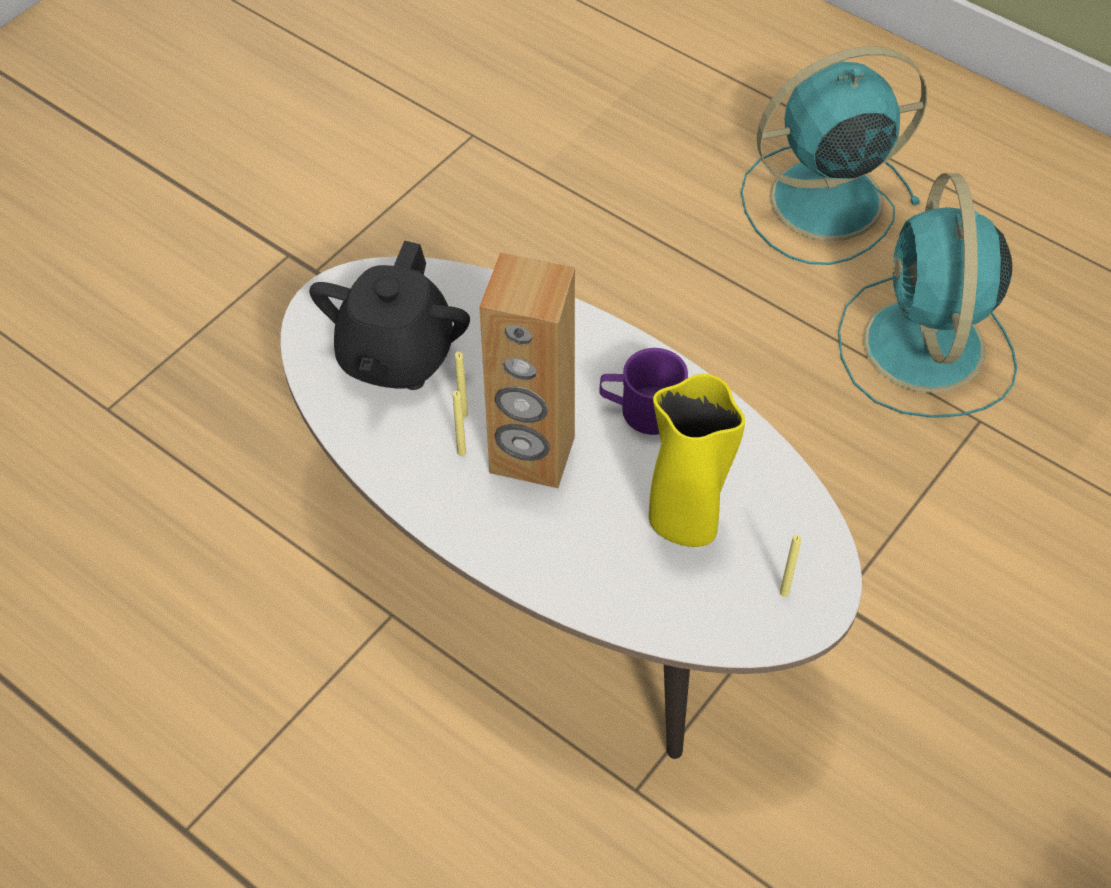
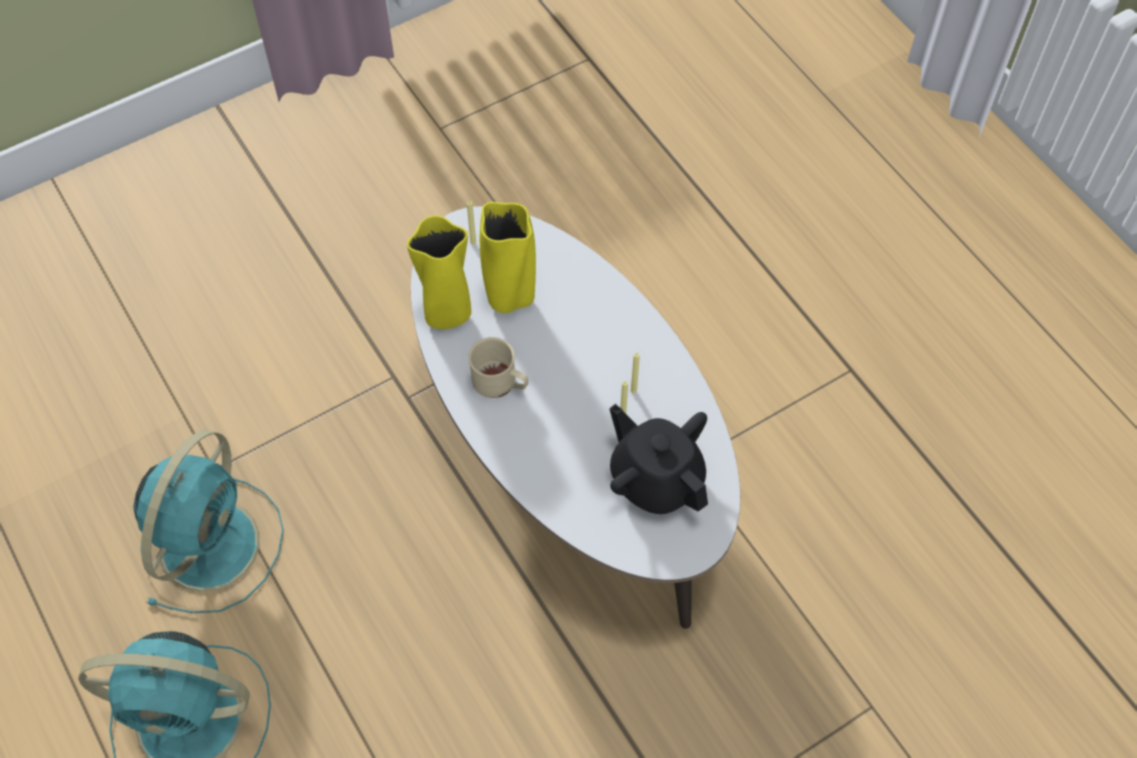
camera: 160 degrees left, 5 degrees up
black teapot [309,241,470,390] -> black teapot turned 75 degrees counterclockwise [609,404,708,514]
brown speaker [479,253,575,488] -> none
purple mug [600,348,688,435] -> beige mug [468,337,528,398]
none -> yellow vase [407,215,471,329]

